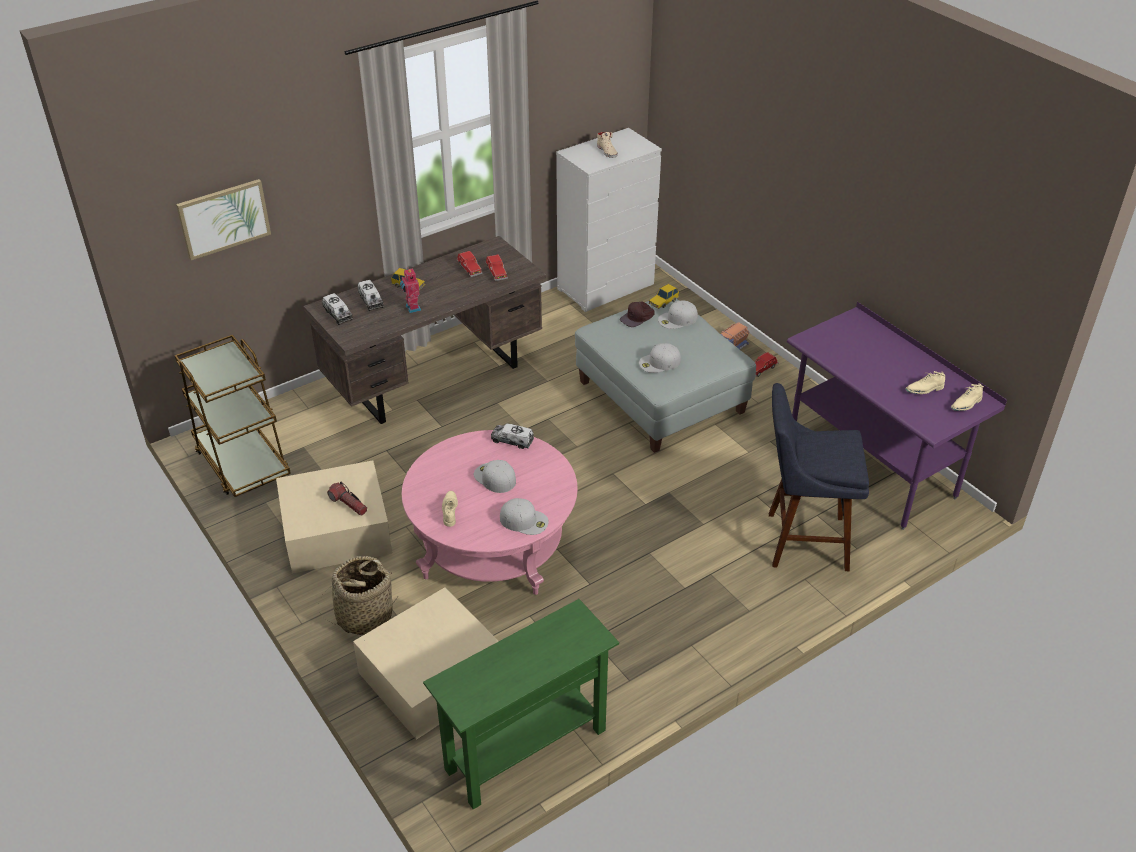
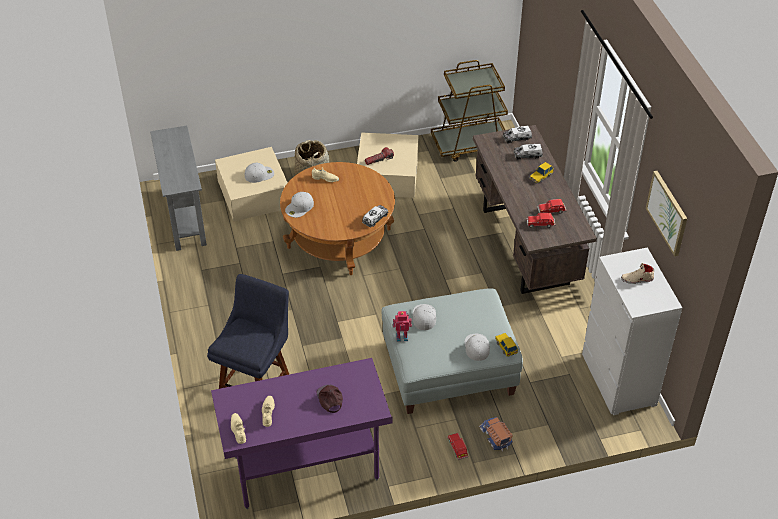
camera: 110 degrees right, 5 degrees up
picture [176,179,271,260] -> picture moved to [646,171,687,256]
toy robot [400,268,421,313] -> toy robot moved to [393,311,412,342]
pink coffee table [402,430,578,595] -> brown coffee table [280,162,395,275]
green console table [423,599,619,809] -> grey console table [150,125,207,251]
white cap [474,460,516,493] -> white cap moved to [245,163,274,183]
brown cap [620,302,655,327] -> brown cap moved to [317,385,343,413]

